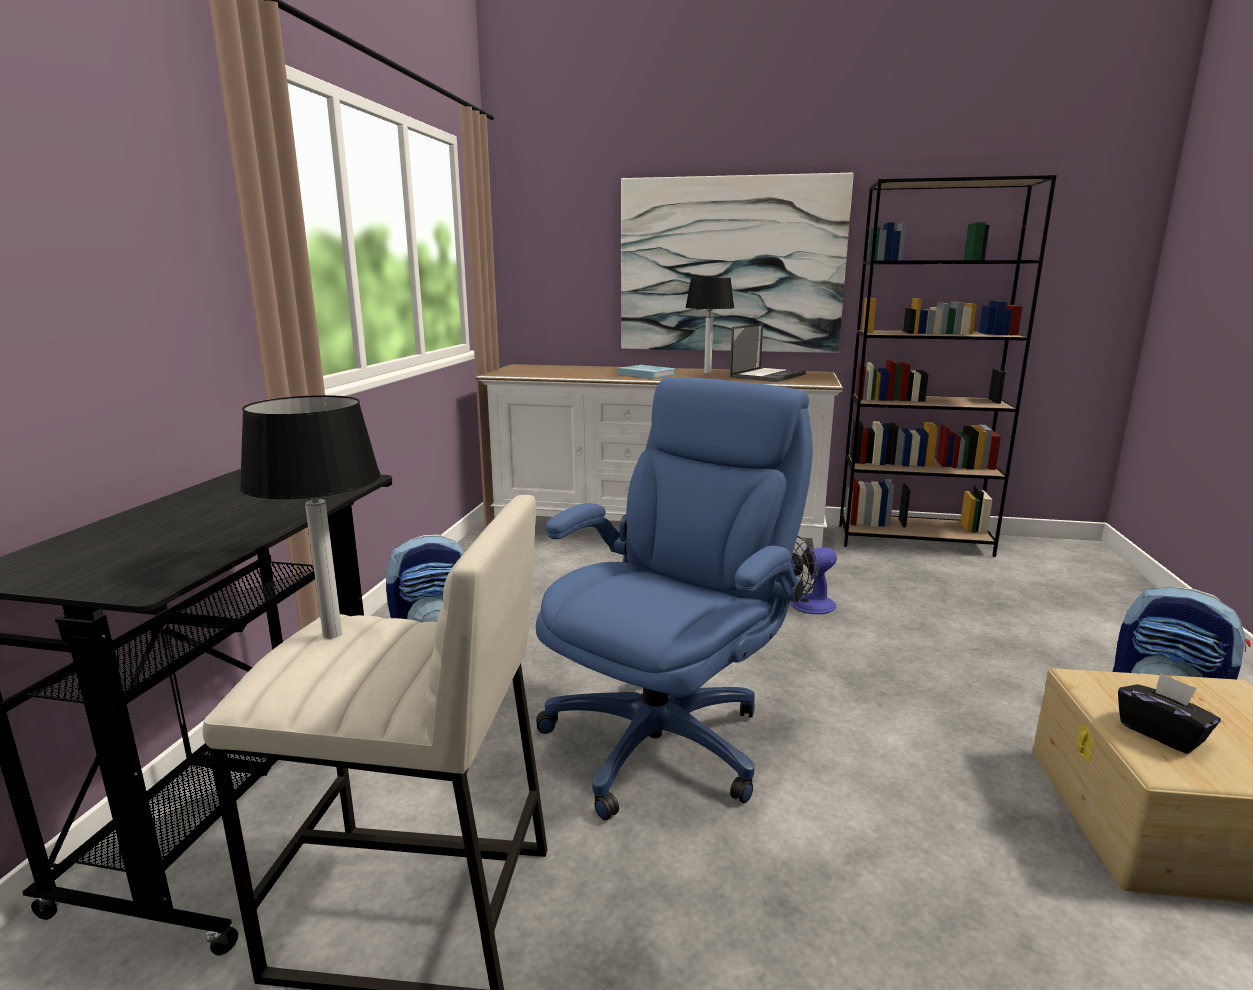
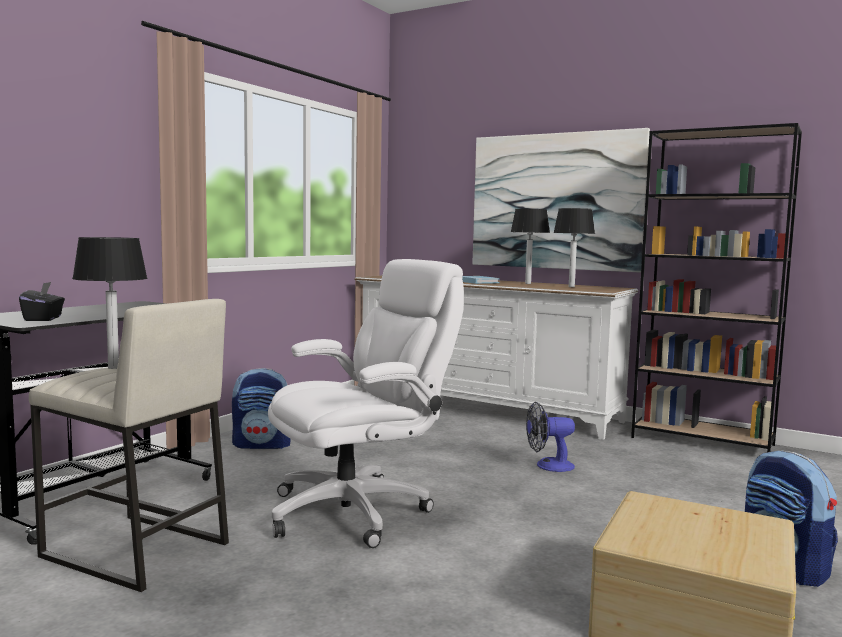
camera: 20 degrees right, 10 degrees down
blue office chair [536,377,813,820] -> white office chair [268,259,464,548]
laptop [730,323,806,382] -> table lamp [553,208,595,287]
black tissue box [1118,673,1221,754] -> black tissue box moved to [19,282,65,321]

